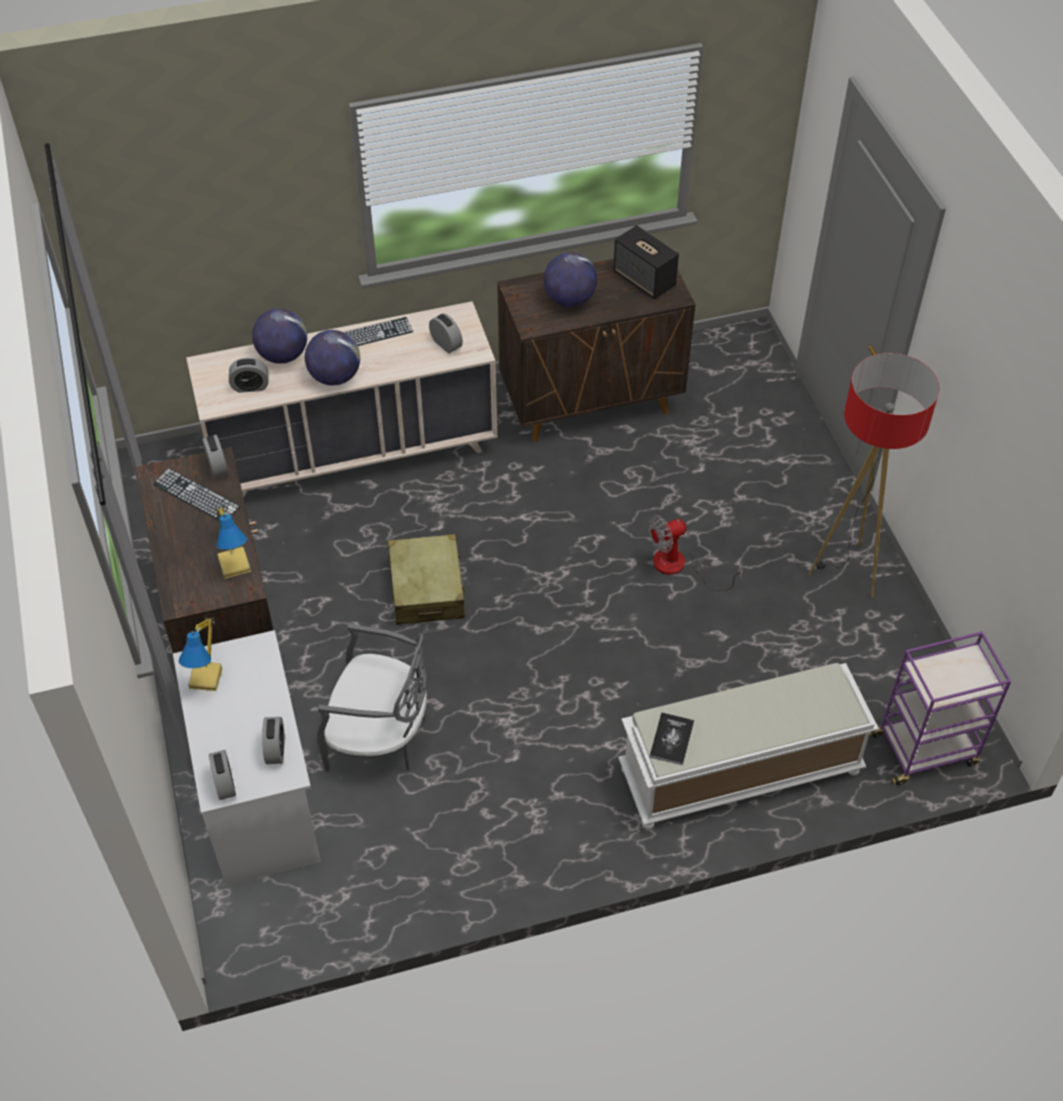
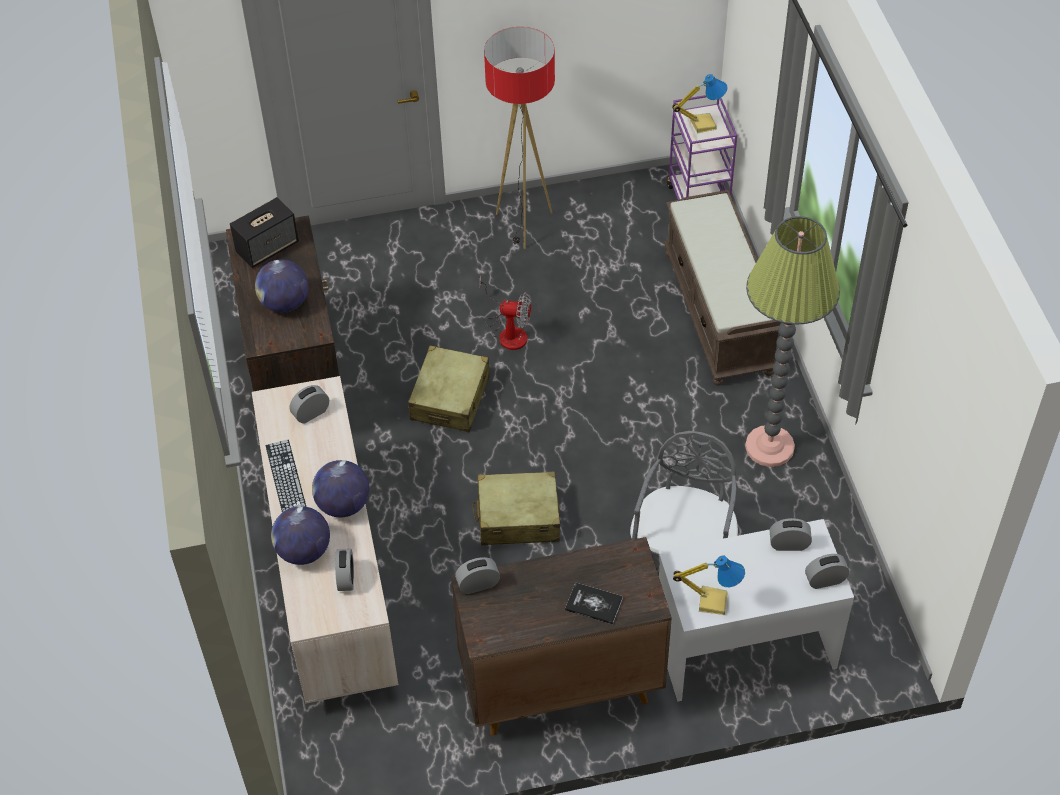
camera: 85 degrees left, 0 degrees up
keyboard [153,468,240,521] -> none
table lamp [216,506,251,579] -> table lamp moved to [672,74,728,134]
white bench [618,663,879,830] -> brown bench [664,190,781,386]
fan [649,515,743,591] -> fan turned 60 degrees counterclockwise [479,275,531,350]
book [650,712,694,765] -> book moved to [565,582,623,624]
none -> beige suitcase [408,346,490,432]
none -> floor lamp [745,216,840,467]

